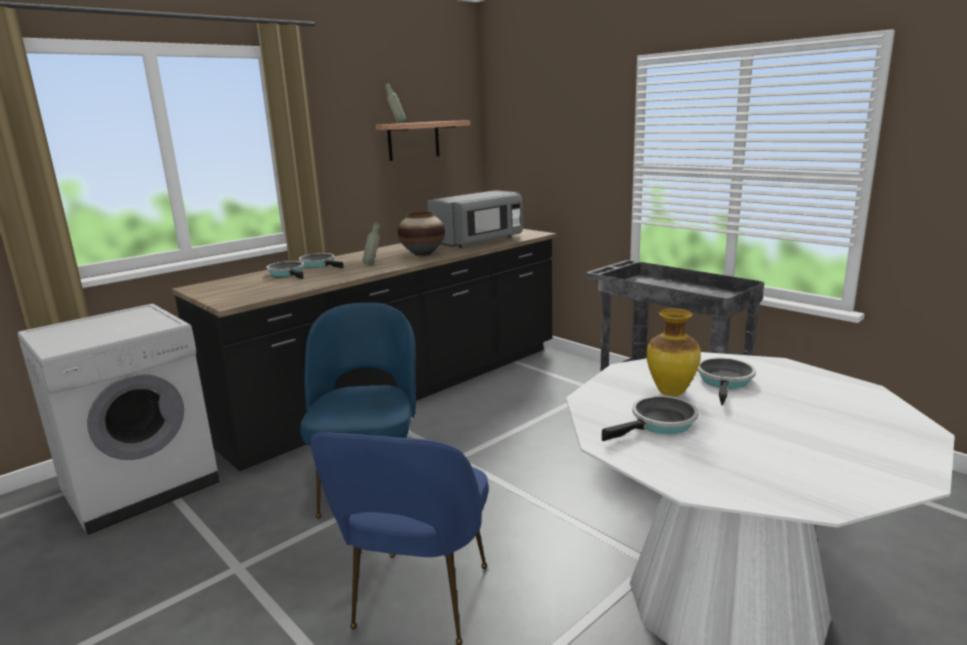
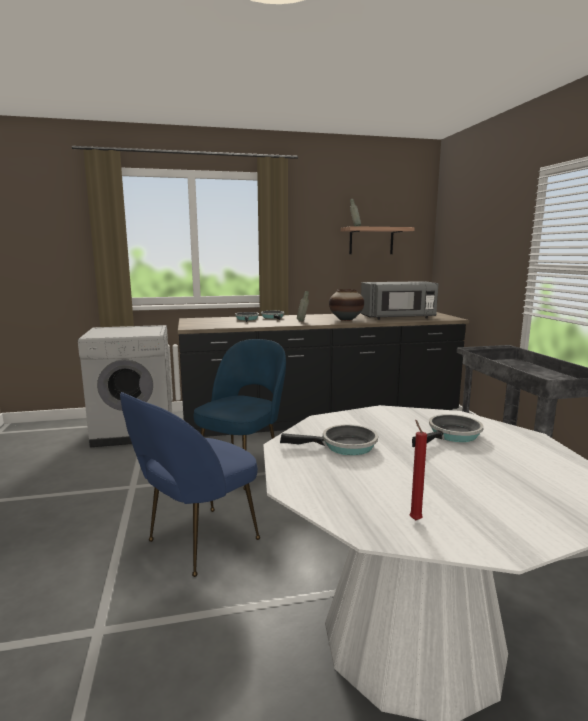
camera: 30 degrees right, 5 degrees down
vase [647,308,701,396] -> none
none -> red candle [409,420,427,520]

